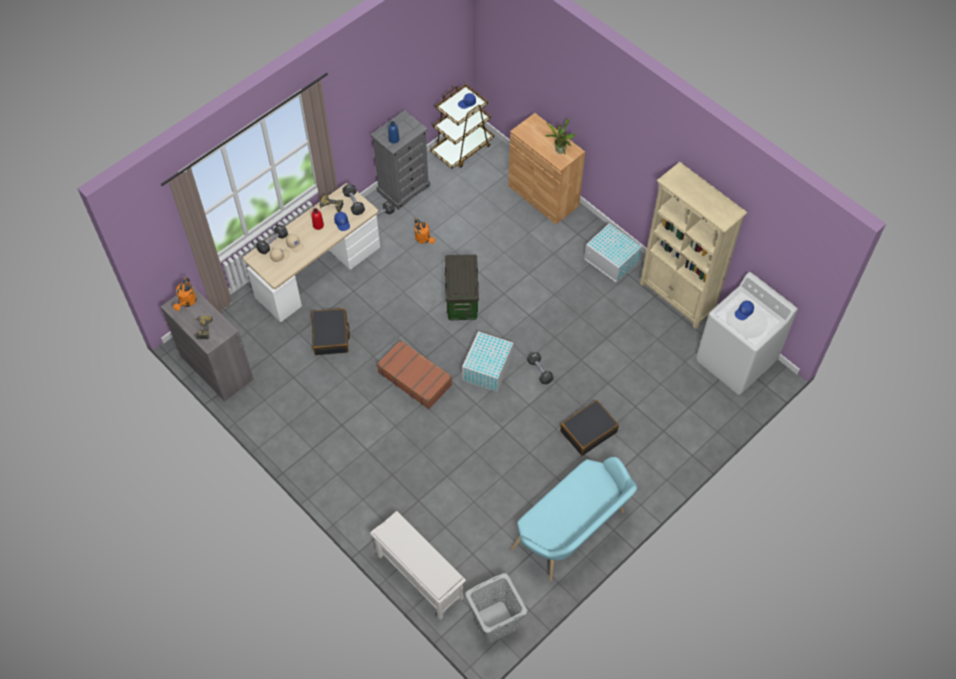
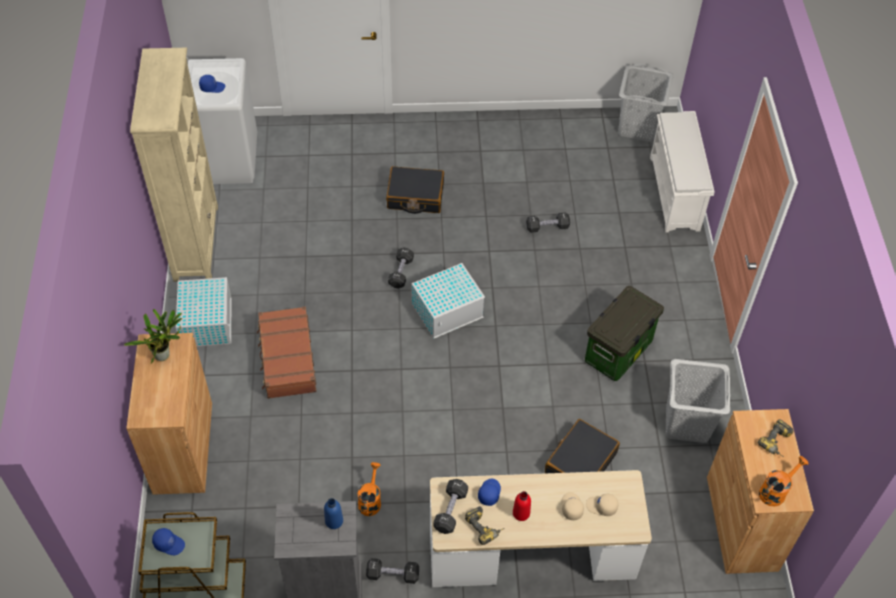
camera: 140 degrees left, 5 degrees down
grey cabinet [161,284,254,401] -> brown cabinet [707,409,814,574]
black dumbbell [256,225,288,254] -> black dumbbell moved to [526,213,570,233]
brown suitcase [377,340,452,410] -> brown suitcase moved to [257,307,317,399]
storage box [445,254,479,320] -> storage box moved to [585,286,664,381]
turquoise bench [511,457,637,581] -> none
none -> grey laundry basket [666,359,730,443]

